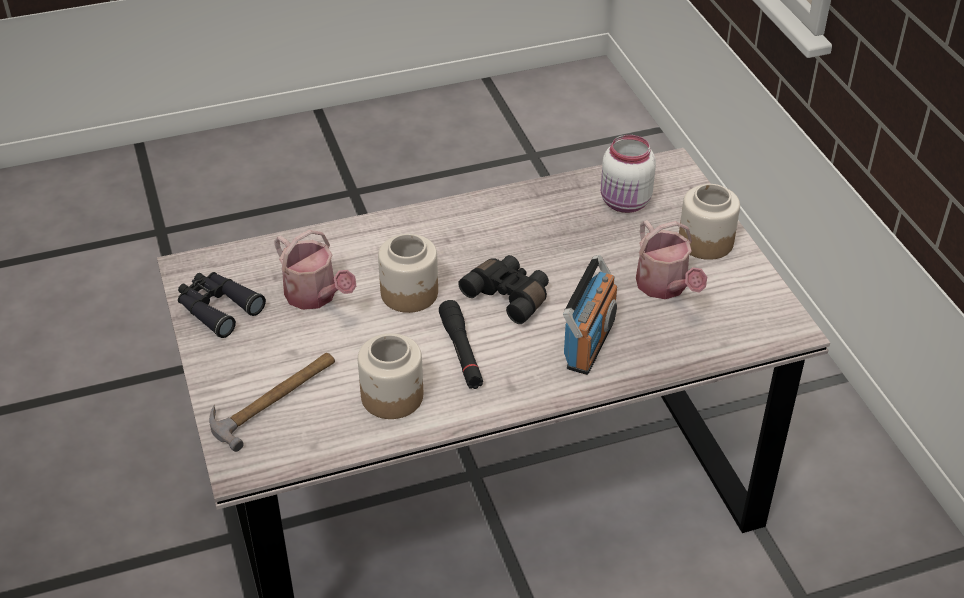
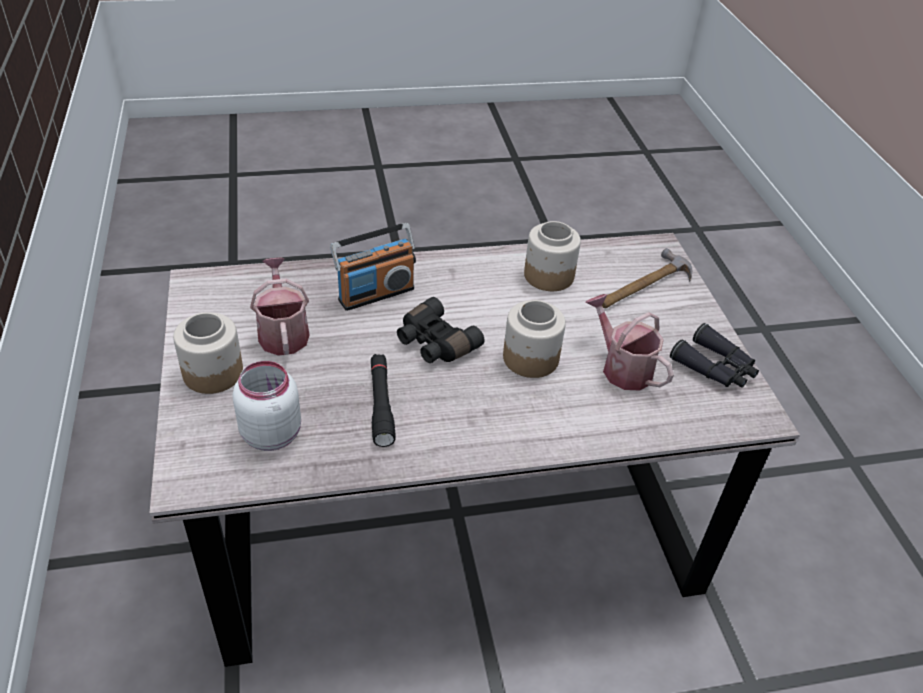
camera: 175 degrees left, 0 degrees up
black flashlight [439,300,483,389] -> black flashlight moved to [371,354,396,447]
radio [563,255,617,375] -> radio turned 150 degrees counterclockwise [330,223,416,311]

